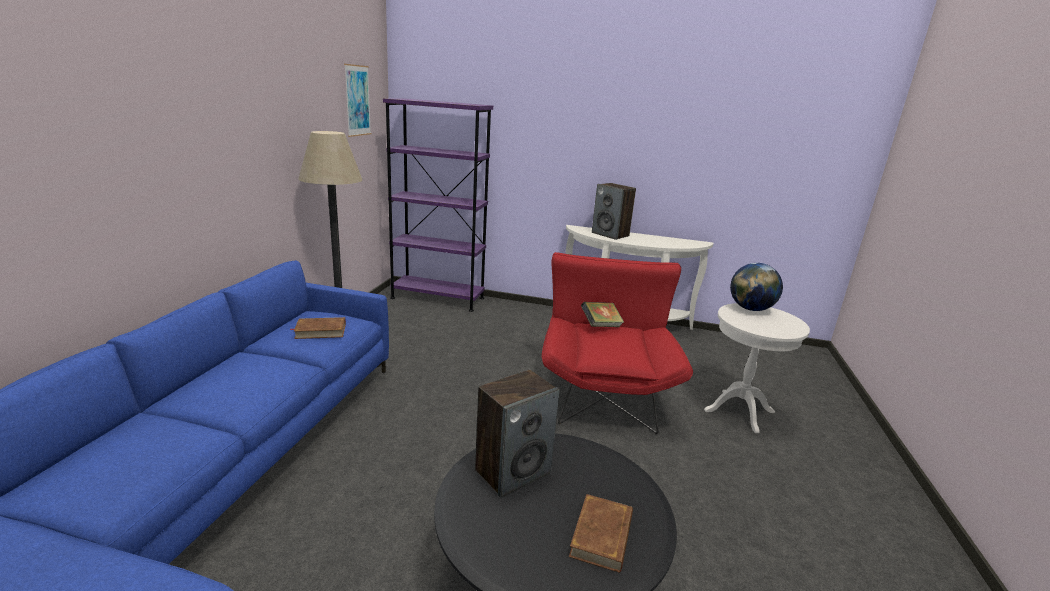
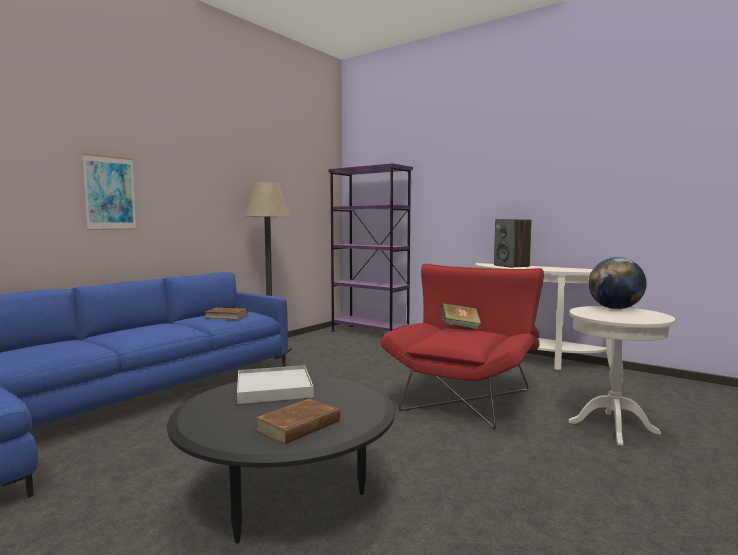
camera: 25 degrees right, 15 degrees down
picture [344,64,371,137] -> picture moved to [82,153,137,230]
speaker [475,370,560,498] -> white tray [237,365,314,404]

